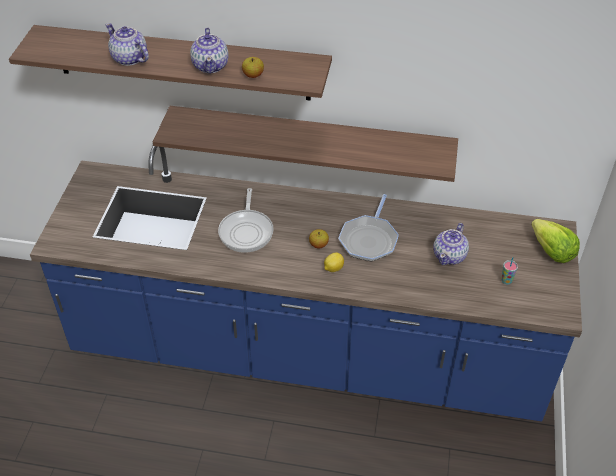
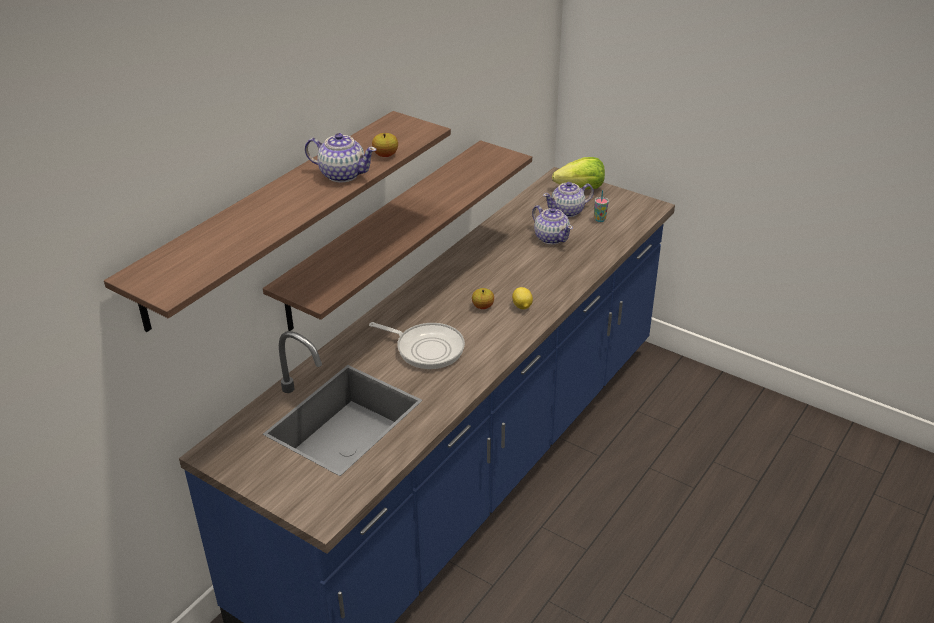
camera: 65 degrees left, 10 degrees down
teapot [105,23,149,66] -> teapot moved to [543,182,594,217]
frying pan [338,194,399,262] -> none

